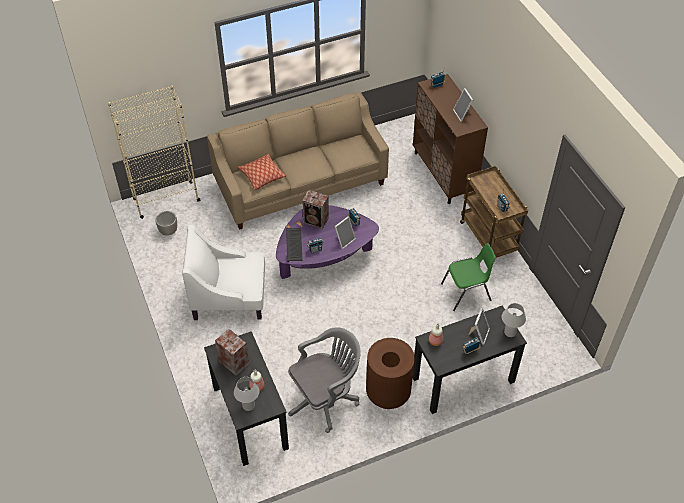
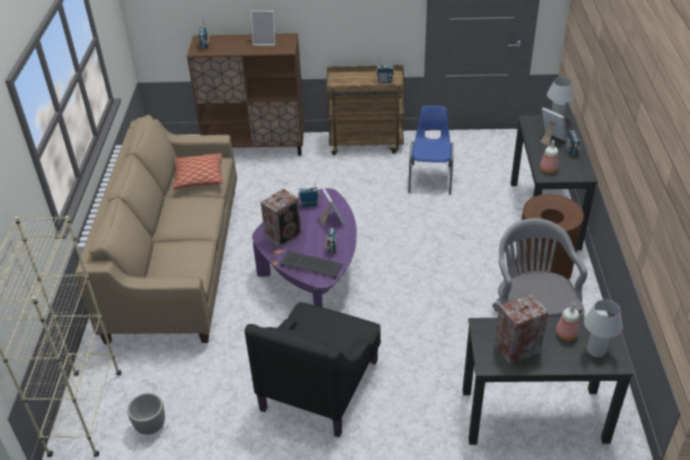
camera: 65 degrees left, 10 degrees down
white armchair [182,224,265,320] -> black armchair [245,302,381,438]
pillow [237,154,286,190] -> pillow moved to [173,153,223,189]
green chair [441,243,496,311] -> blue chair [408,106,454,195]

